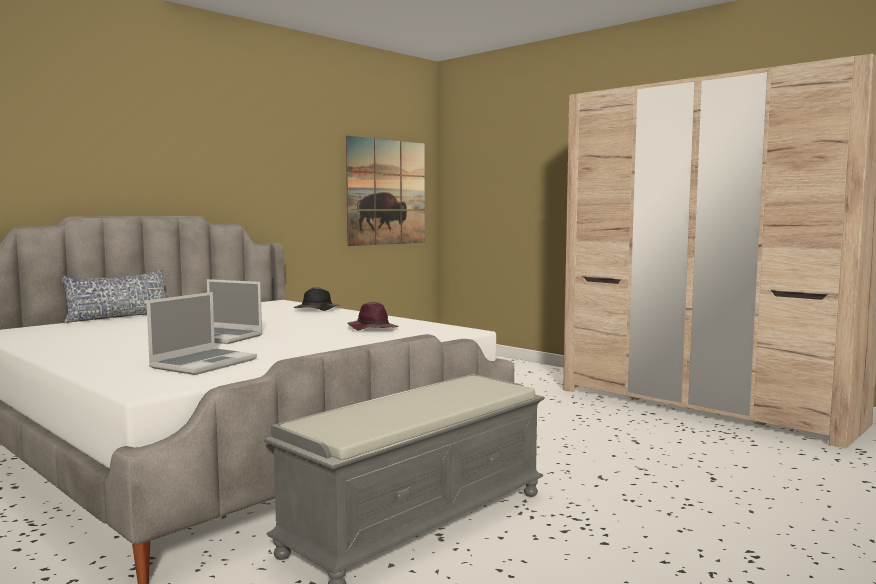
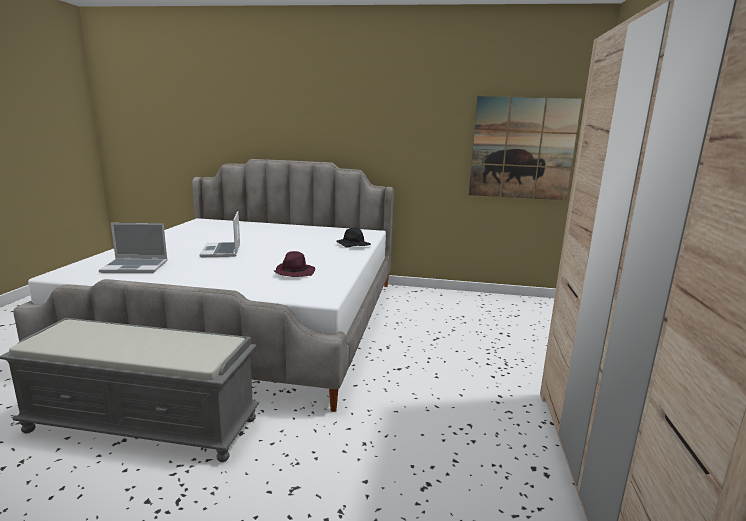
camera: 55 degrees right, 10 degrees up
pillow [62,269,166,323] -> none

